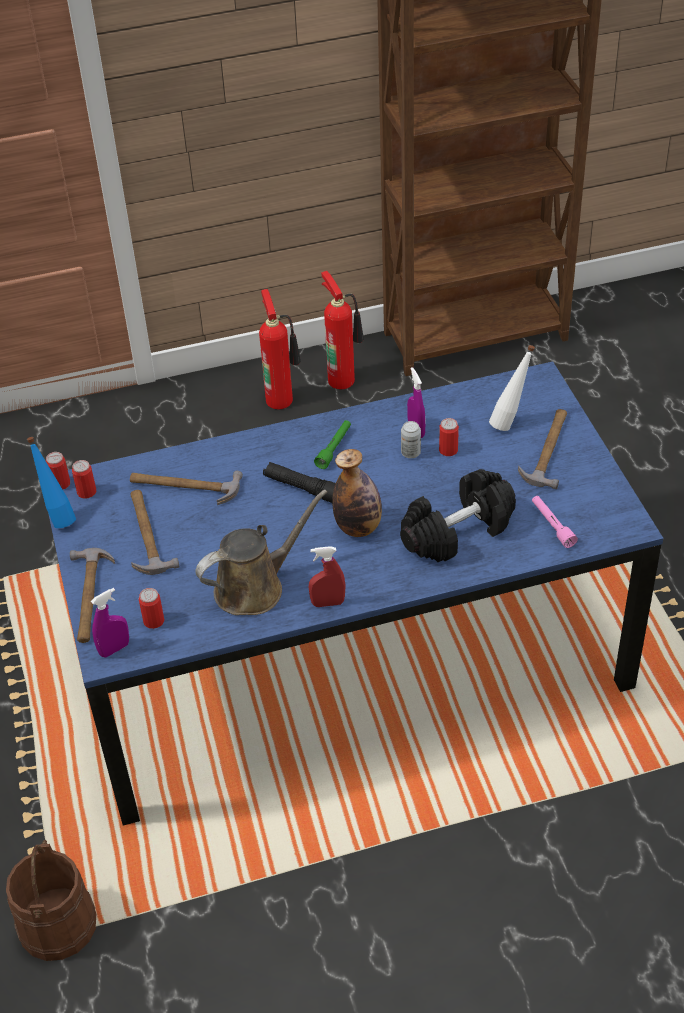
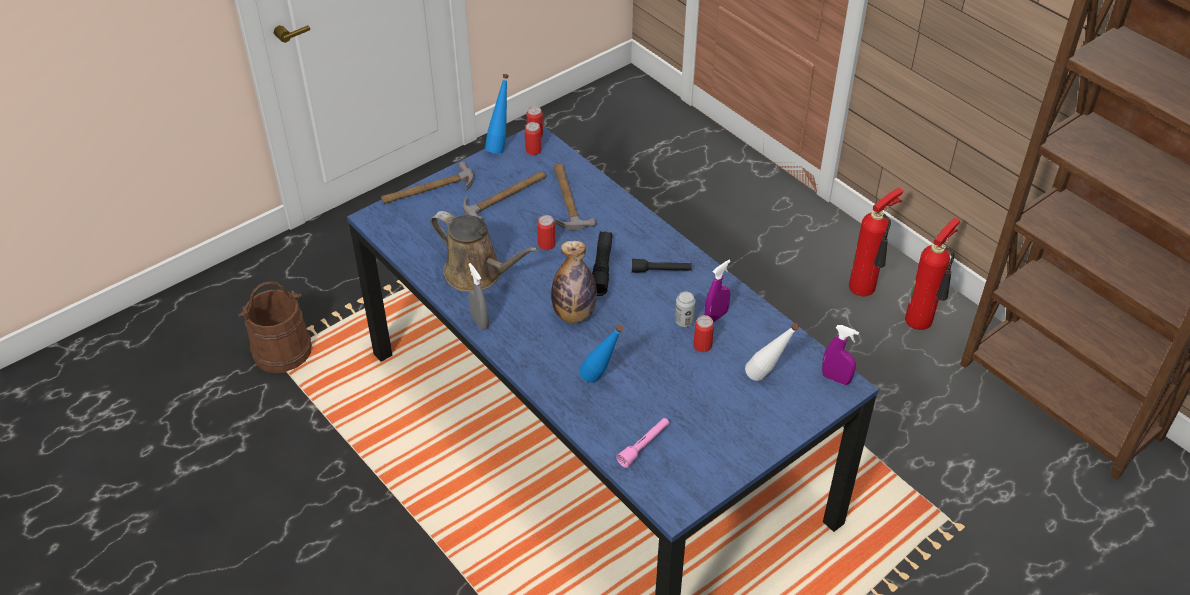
camera: 65 degrees right, 0 degrees up
purple spray bottle [91,588,129,657] -> purple spray bottle moved to [822,325,859,385]
can [139,588,164,629] -> can moved to [537,215,556,250]
red spray bottle [309,546,345,607] -> grey spray bottle [468,263,489,330]
green flashlight [314,420,351,469] -> black flashlight [632,259,692,273]
black dumbbell [400,469,516,562] -> blue bottle [579,325,623,383]
hammer [518,409,567,489] -> none

